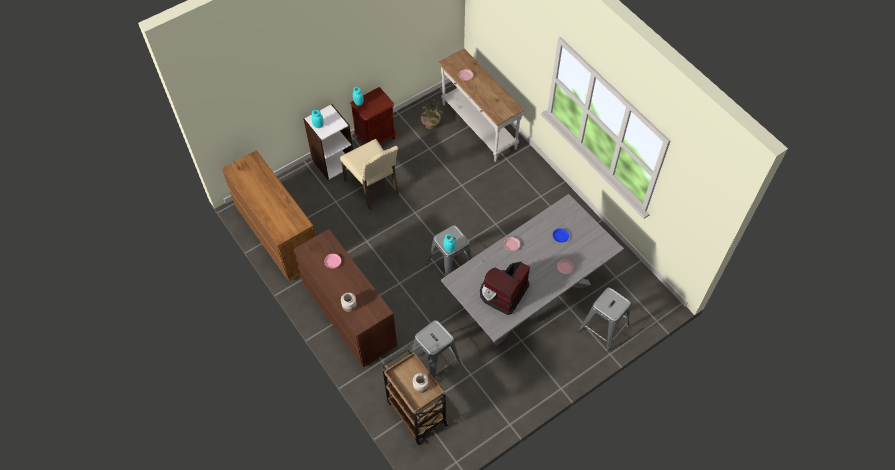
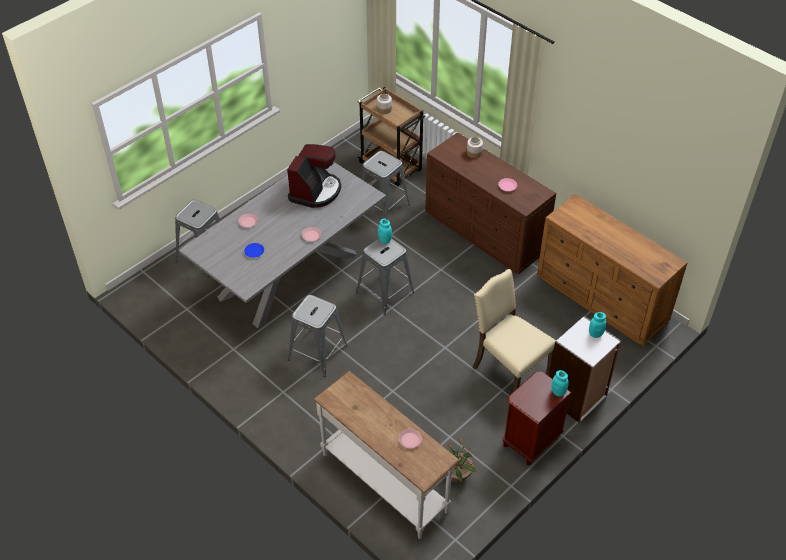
camera: 170 degrees right, 10 degrees down
none -> grey stool [287,295,348,377]

